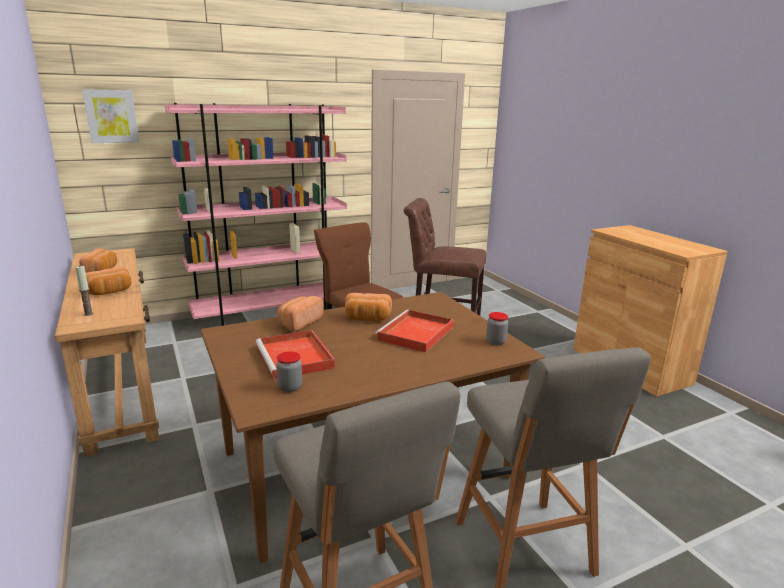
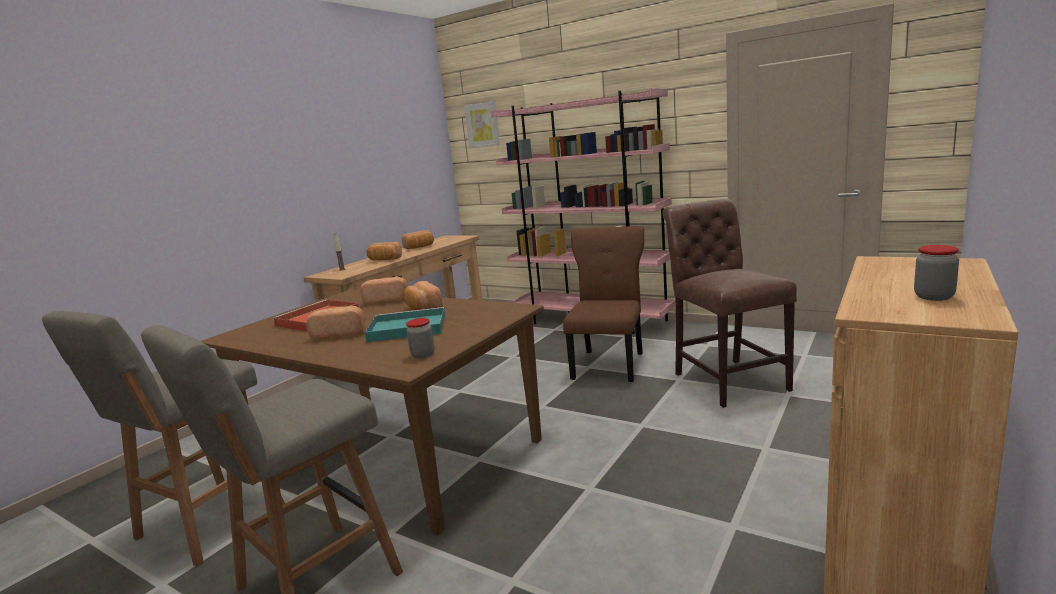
camera: 60 degrees right, 5 degrees down
jar [276,351,302,392] -> jar moved to [914,245,959,301]
red tray [375,310,453,352] -> turquoise tray [365,307,445,342]
none -> bread [306,306,365,339]

